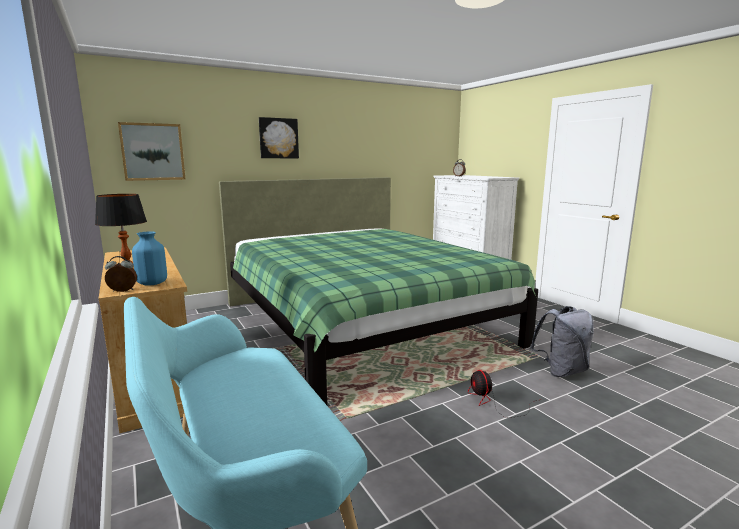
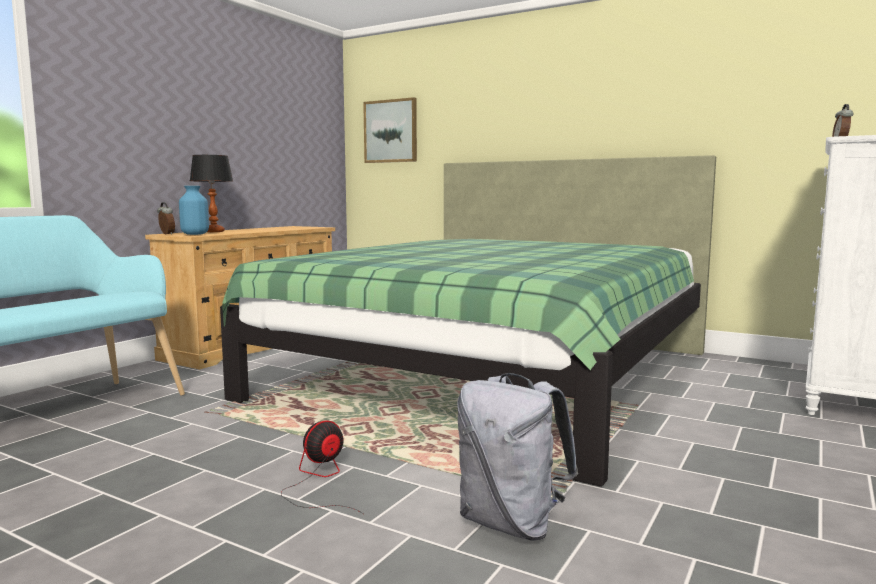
camera: 60 degrees right, 5 degrees down
picture [259,117,299,158] -> none

